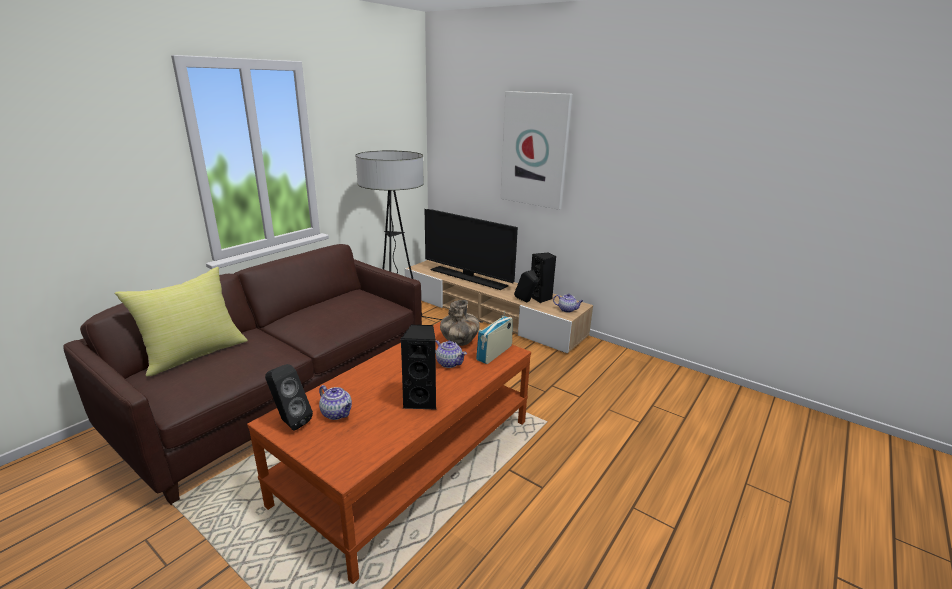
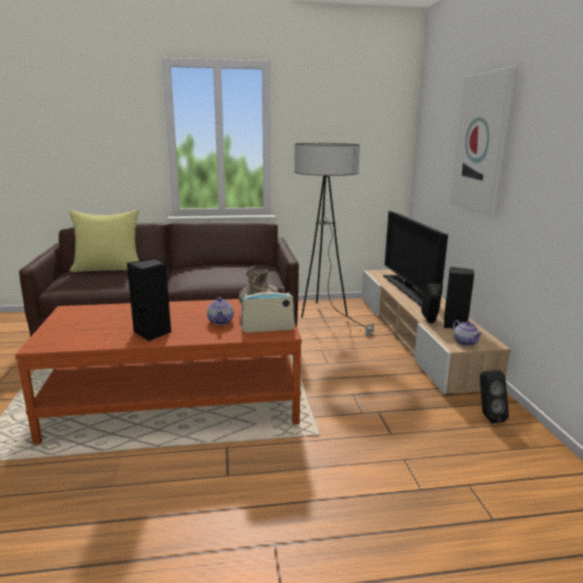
camera: 45 degrees right, 5 degrees down
black speaker [265,364,313,431] -> black speaker moved to [480,370,509,423]
teapot [319,385,352,420] -> none

